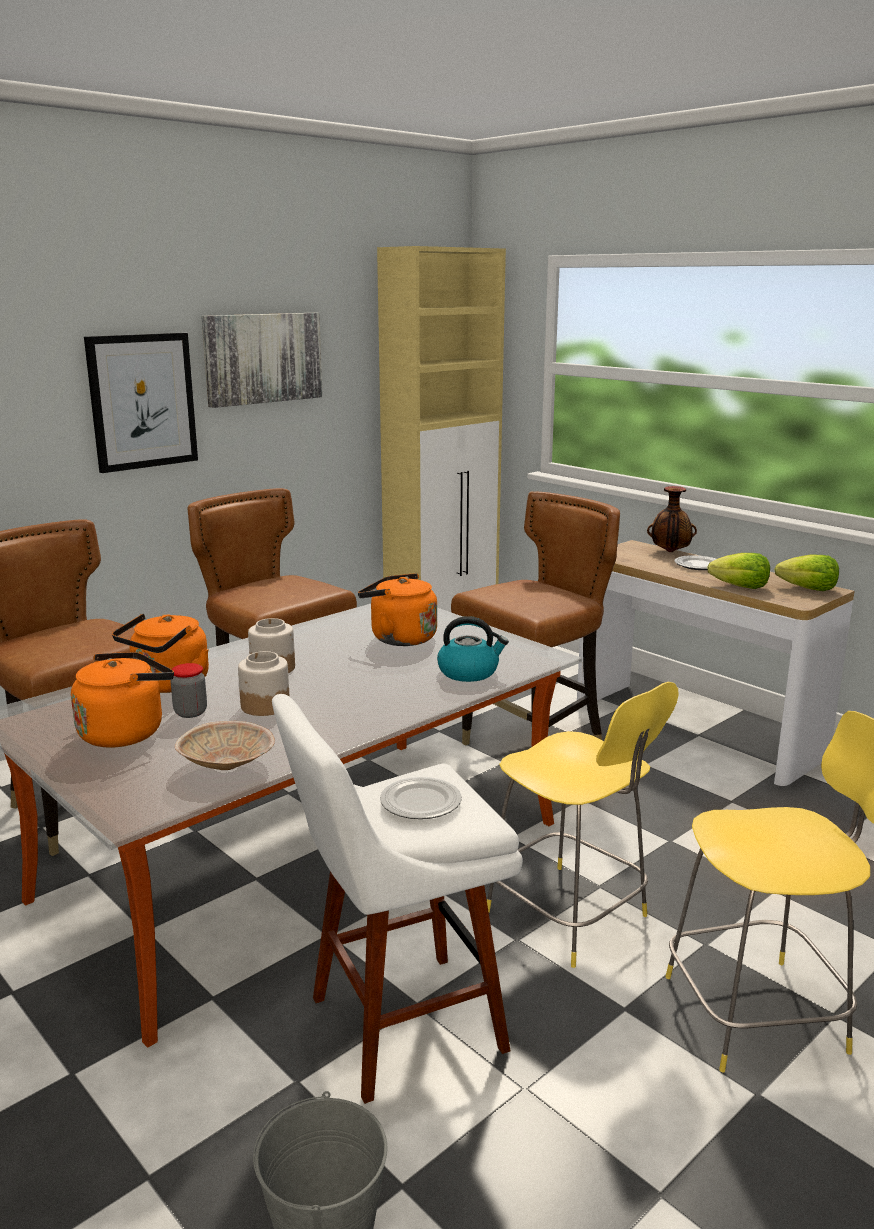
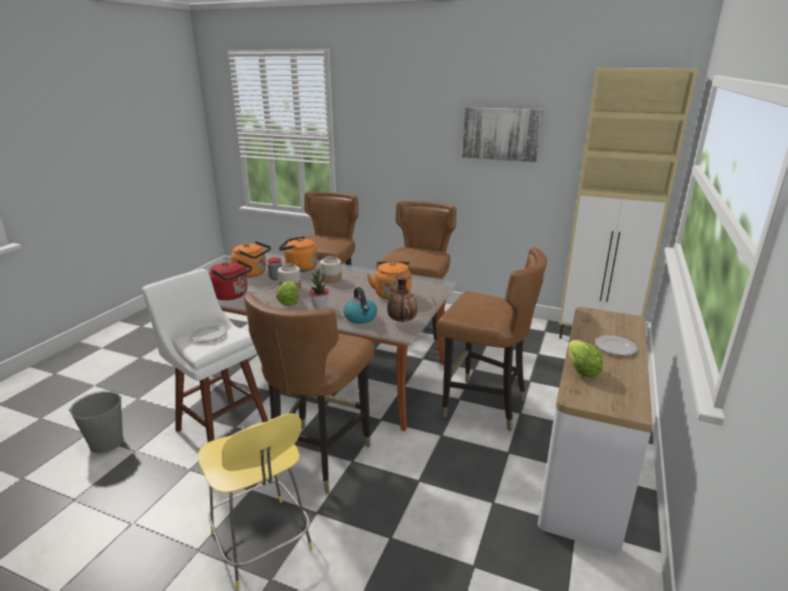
camera: 65 degrees right, 5 degrees up
picture [84,333,198,473] -> none
beige bowl [175,721,275,770] -> red kettle [209,260,252,300]
yellow stool [487,682,679,968] -> brown chair [244,294,375,494]
vase [647,486,697,552] -> vase moved to [387,274,417,322]
lettuce [774,555,839,591] -> lettuce moved to [276,281,299,306]
none -> potted plant [309,268,329,309]

